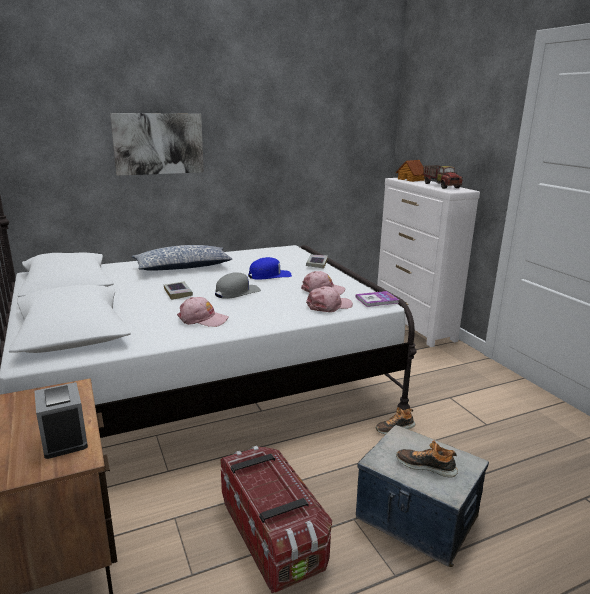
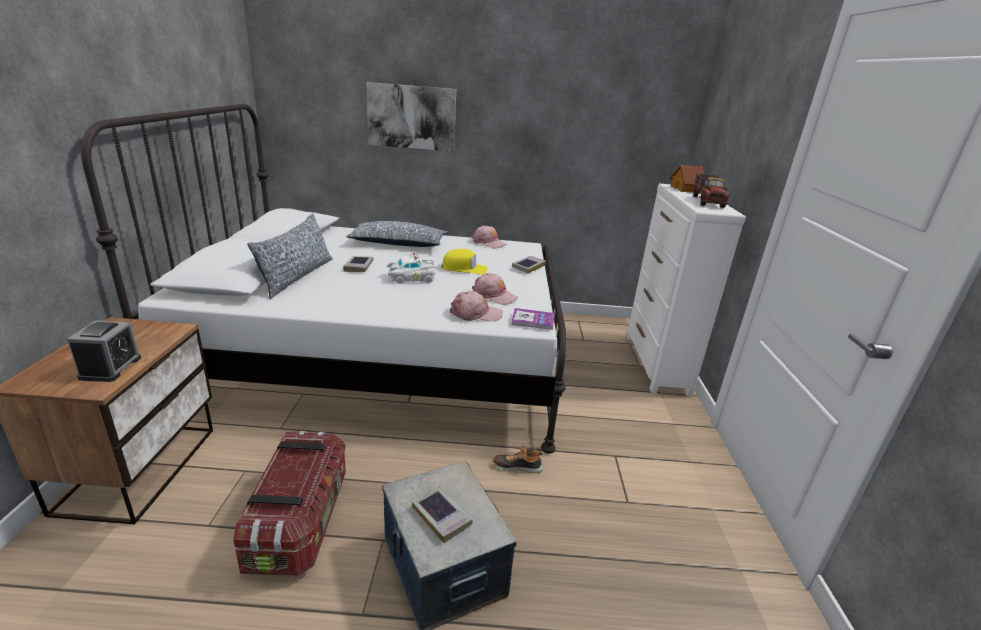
camera: 25 degrees right, 5 degrees up
pink cap [177,297,229,327] -> pink cap moved to [472,225,507,249]
grey cap [215,272,261,299] -> white toy car [387,253,435,284]
blue cap [248,257,292,280] -> yellow cap [442,249,488,275]
shoe [396,440,458,478] -> book [412,486,473,543]
none -> pillow [247,213,333,299]

